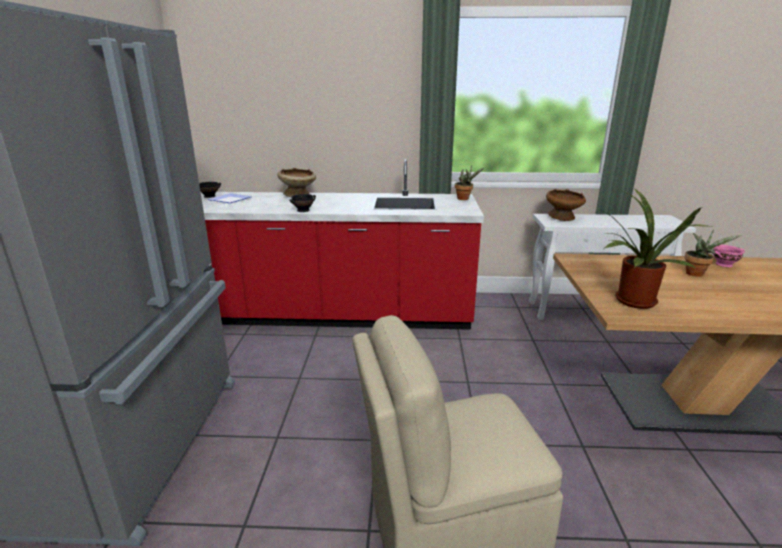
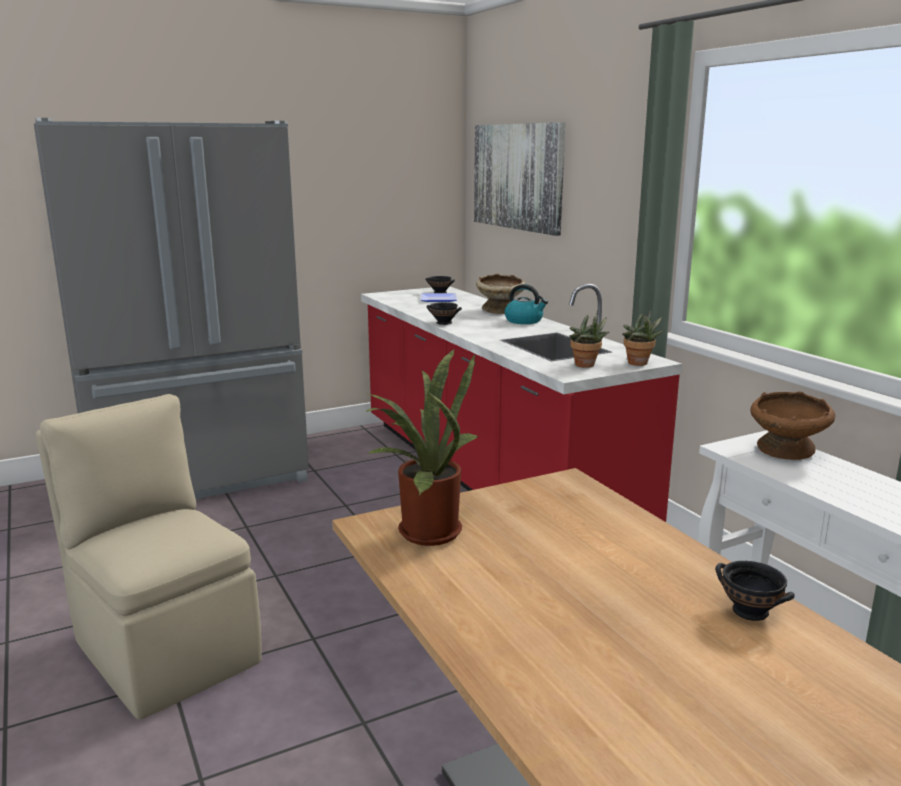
camera: 60 degrees right, 5 degrees down
potted plant [684,230,741,277] -> potted plant moved to [569,310,610,368]
pink bowl [713,245,745,267] -> black bowl [715,561,795,621]
none -> picture [474,122,565,236]
none -> kettle [505,284,548,324]

